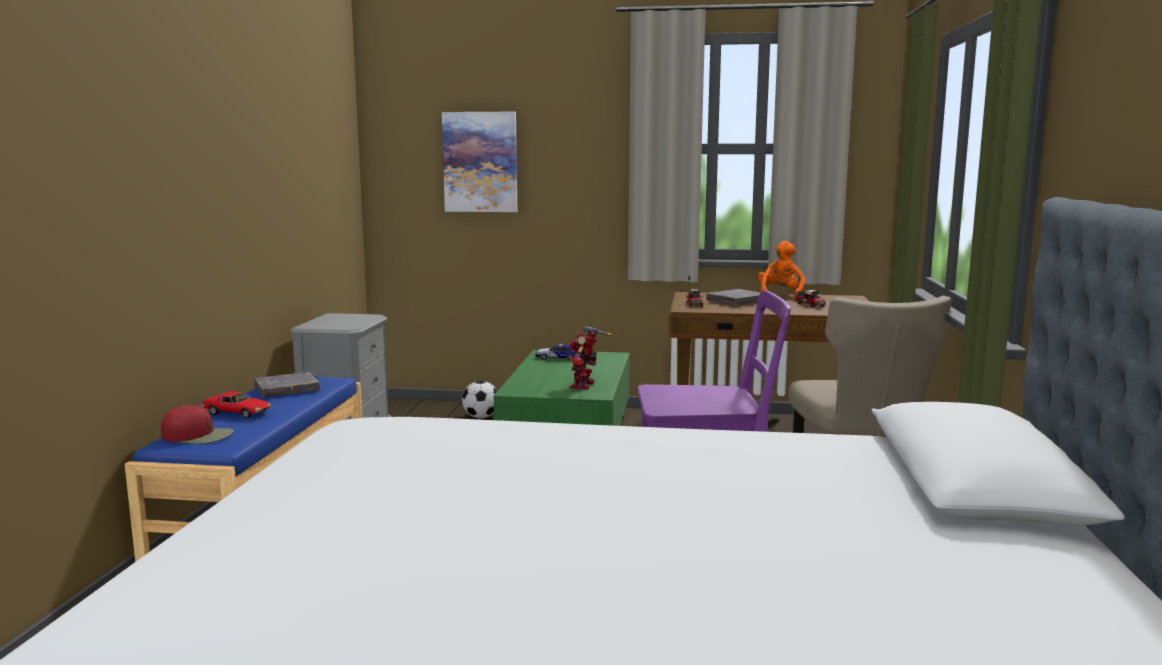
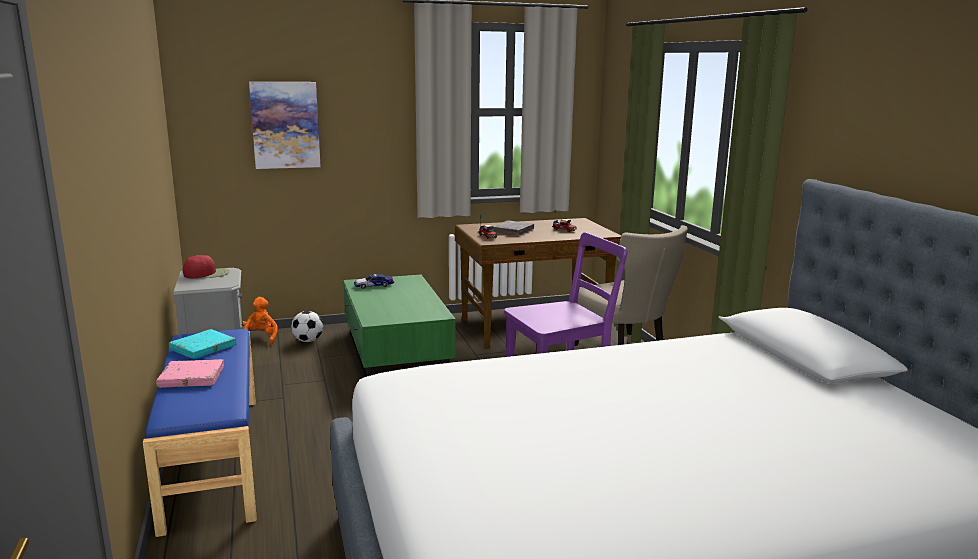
camera: 25 degrees left, 5 degrees up
red cap [161,405,234,444] -> red cap moved to [183,255,230,278]
toy car [201,391,272,419] -> pink book [156,359,224,388]
grey book [254,372,320,397] -> turquoise book [169,329,236,359]
toy robot [569,326,612,389] -> none
orange plush toy [758,241,805,299] -> orange plush toy moved to [243,297,278,345]

